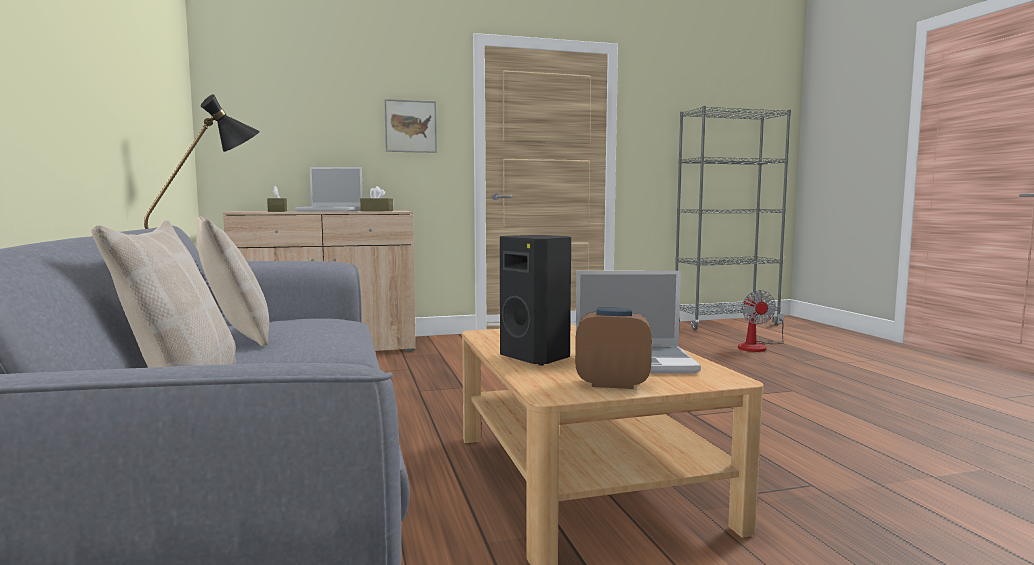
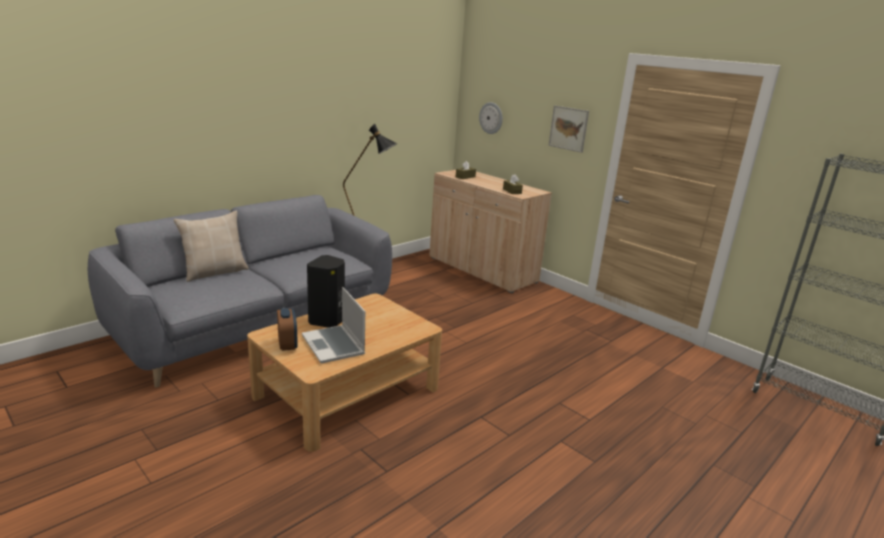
camera: 60 degrees right, 15 degrees up
beige pillow [196,216,269,347] -> none
laptop [294,167,363,211] -> none
fan [738,290,784,352] -> none
none -> wall clock [479,102,503,134]

